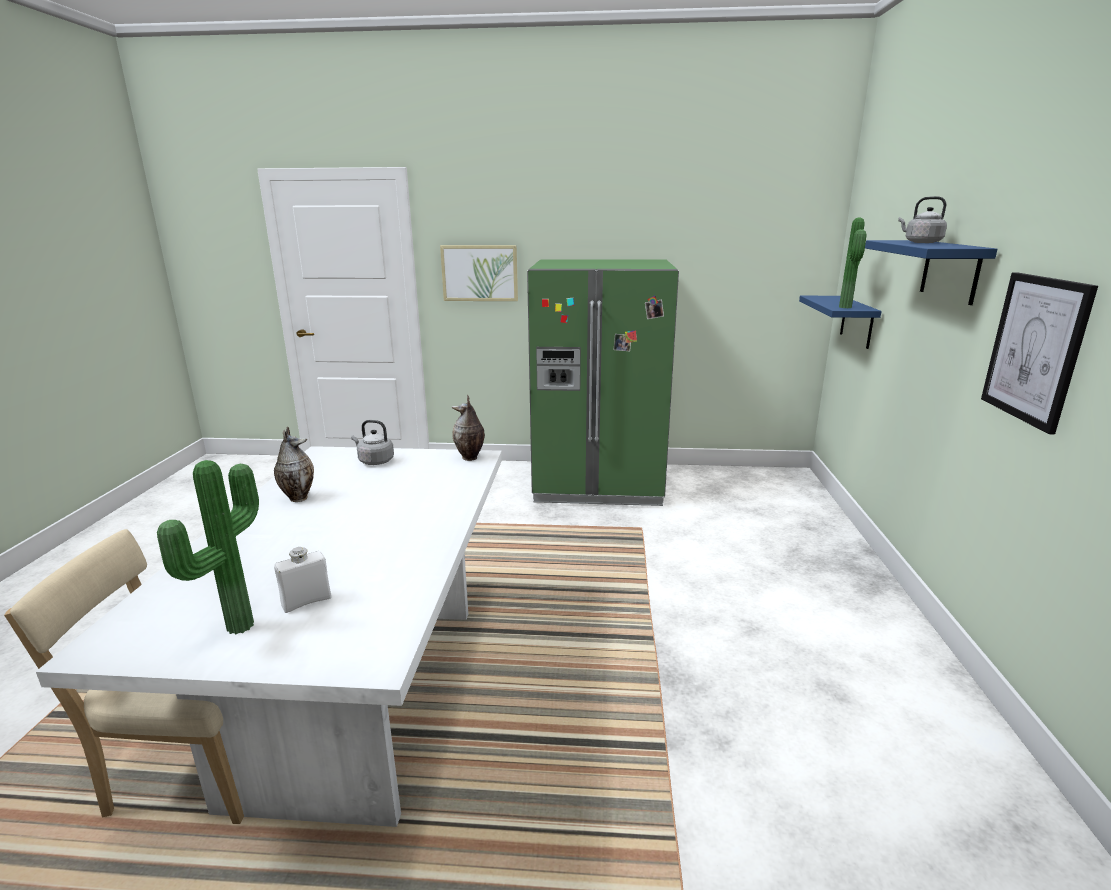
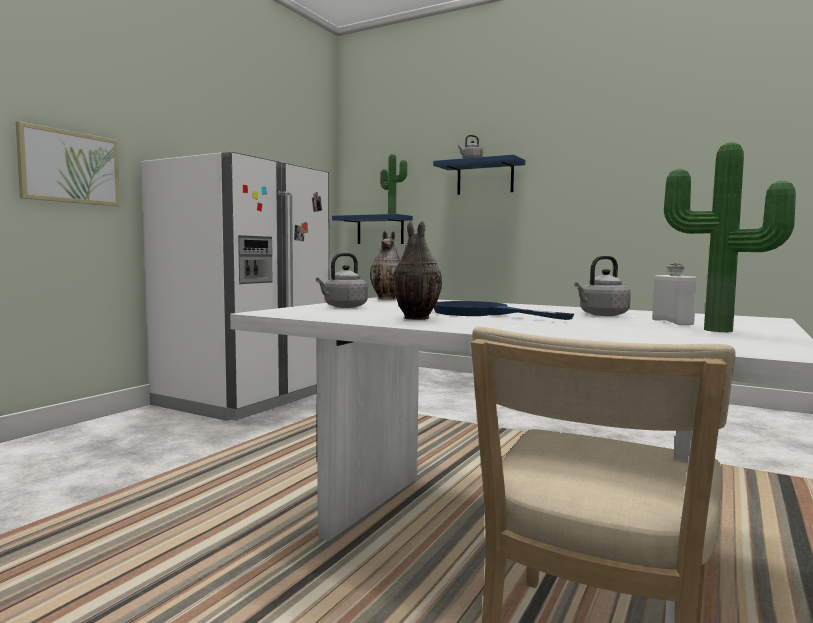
camera: 65 degrees left, 15 degrees down
green fridge [527,260,679,506] -> white fridge [141,152,330,421]
picture [981,272,1098,434] -> none
none -> blue frying pan [434,301,574,320]
none -> grey kettle [574,256,631,316]

